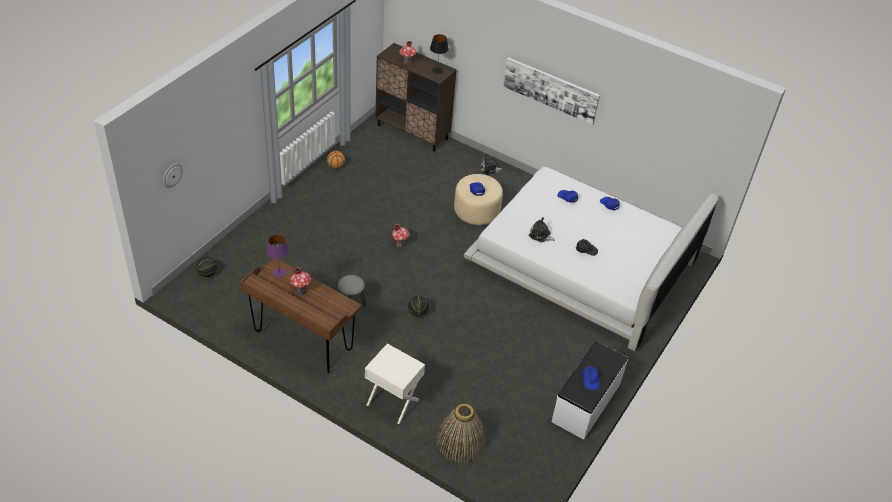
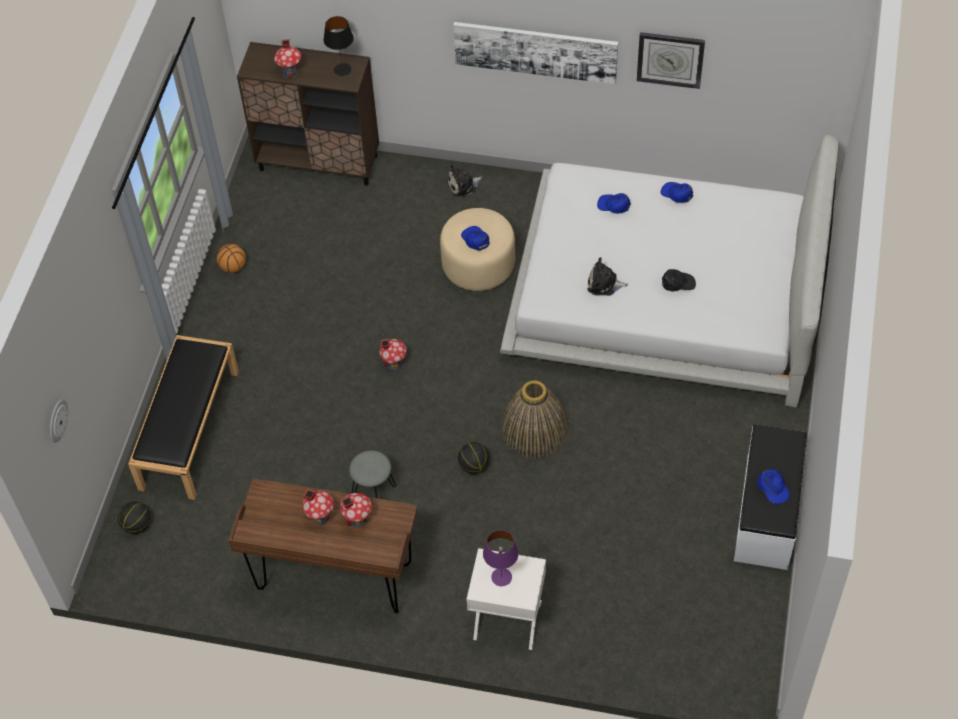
camera: 15 degrees left, 10 degrees up
purple table lamp [266,234,289,277] -> purple table lamp moved to [483,530,519,586]
basket [436,404,485,463] -> basket moved to [501,381,568,459]
none -> black bench [128,335,239,500]
none -> toy house [340,493,372,528]
none -> wall clock [637,32,705,89]

